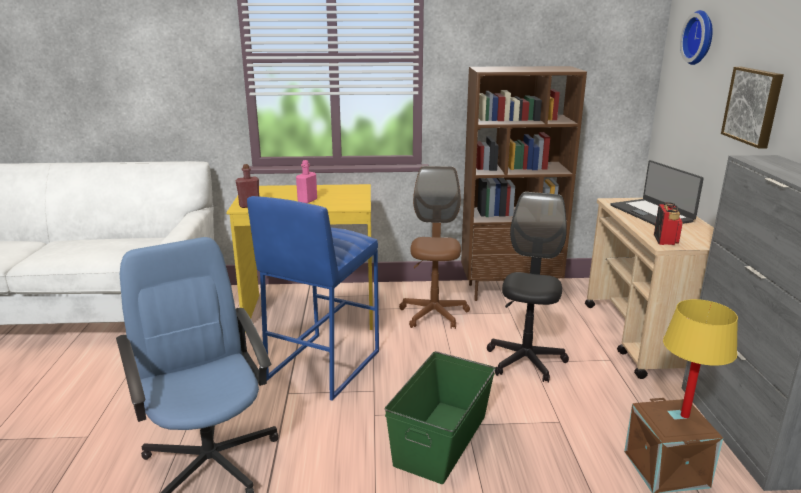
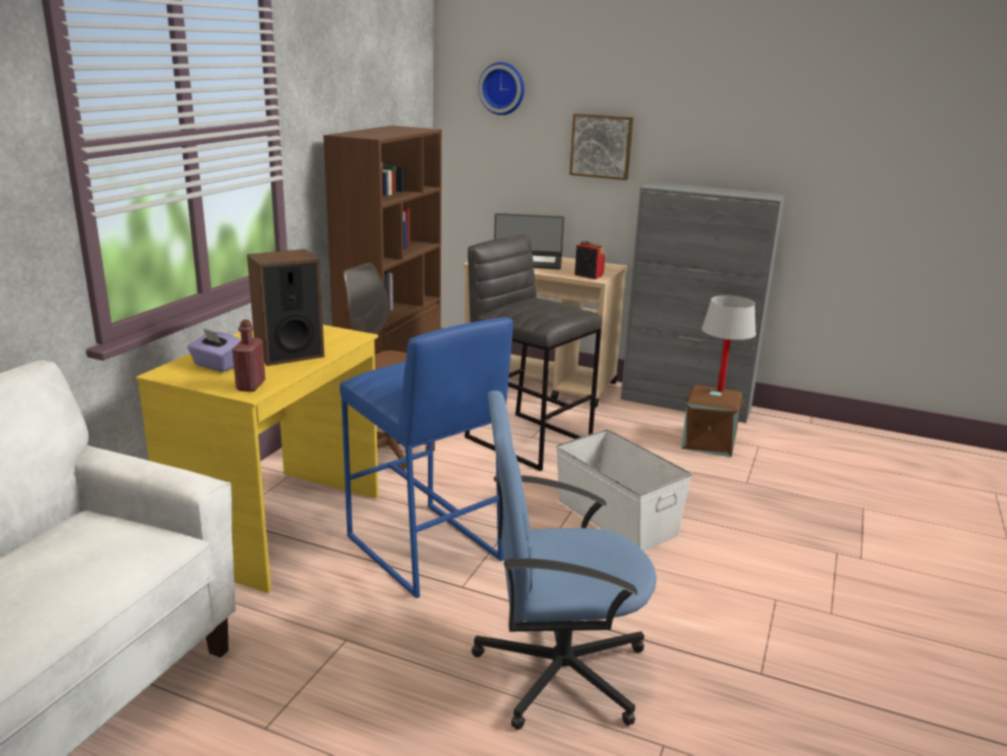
camera: 65 degrees left, 0 degrees up
pink bottle [296,160,317,203] -> speaker [247,249,324,366]
green storage box [385,351,496,484] -> white storage box [556,429,692,551]
black office chair [487,192,569,383] -> grey stool [465,235,602,471]
yellow table lamp [663,299,738,418] -> white table lamp [702,295,756,392]
none -> purple tissue box [187,328,241,372]

